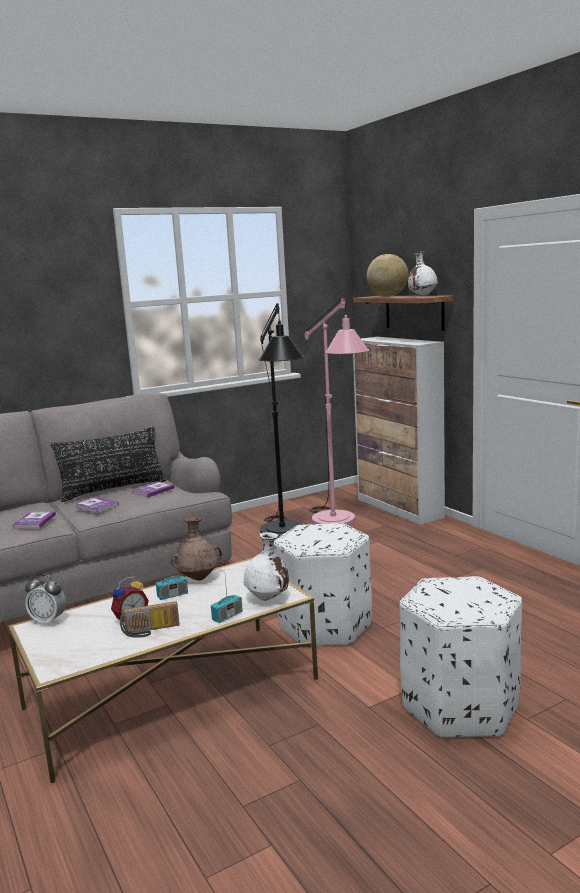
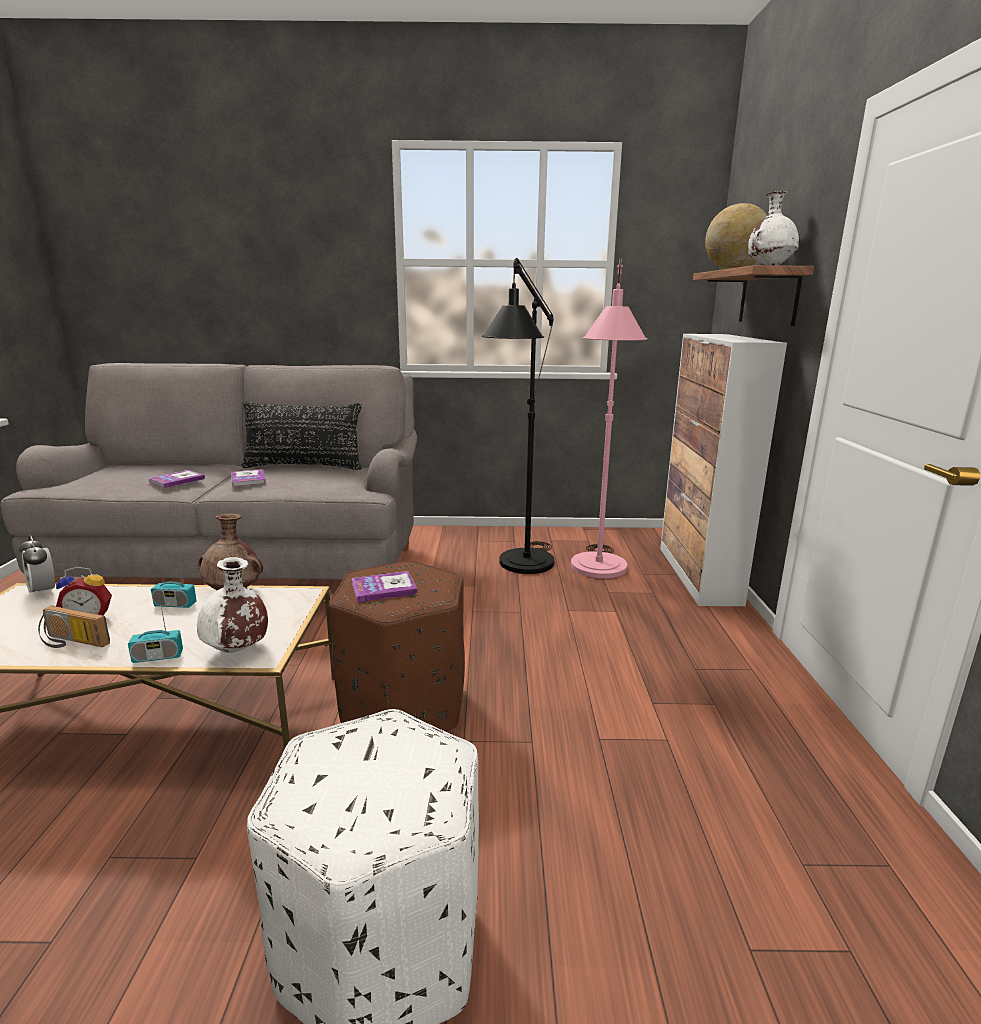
camera: 30 degrees right, 5 degrees up
book [131,481,174,498] -> book moved to [352,571,417,602]
white ottoman [274,523,372,646] -> brown ottoman [329,560,465,732]

